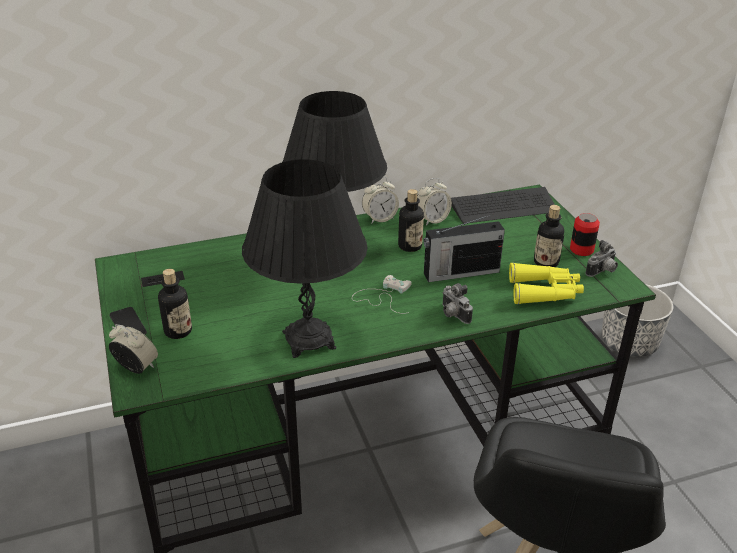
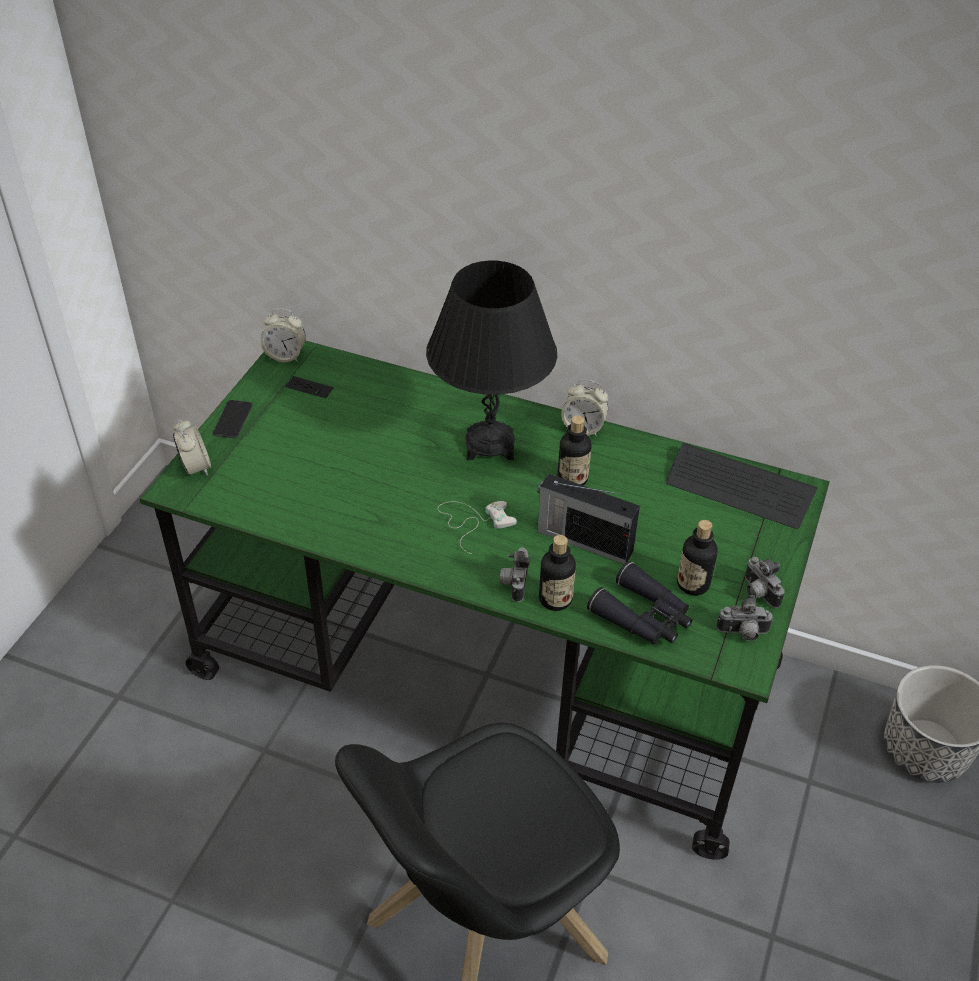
camera: 40 degrees right, 10 degrees up
bottle [158,269,192,339] -> bottle moved to [539,535,576,611]
black table lamp [242,159,368,358] -> none
alarm clock [417,178,452,226] -> alarm clock moved to [260,309,306,362]
yellow binoculars [509,262,584,304] -> black binoculars [587,561,693,644]
can [570,213,600,256] -> camera [745,557,785,608]

